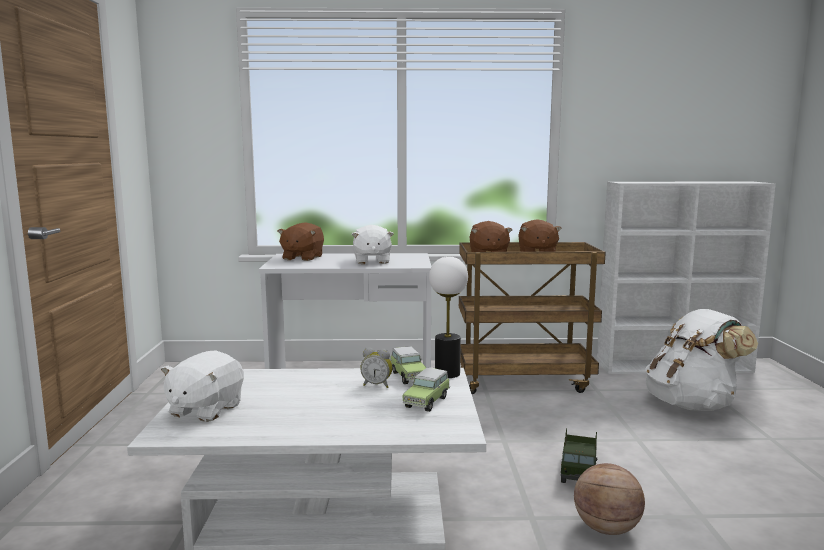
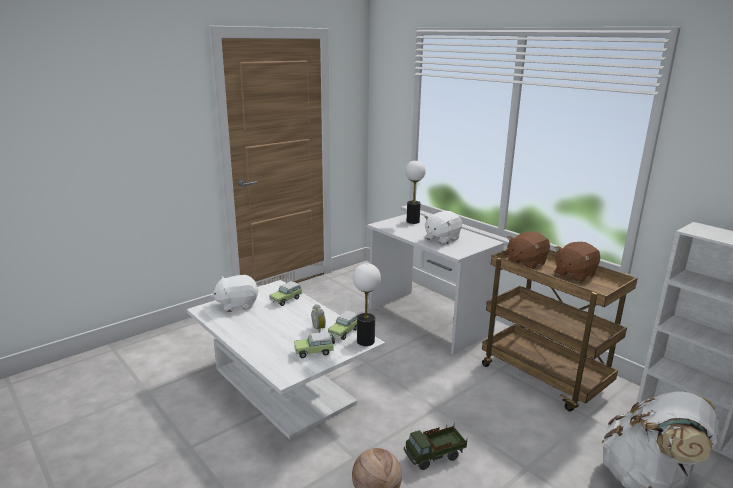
camera: 50 degrees right, 10 degrees up
brown plush toy [278,223,324,261] -> table lamp [405,161,426,224]
none -> toy car [269,281,302,306]

